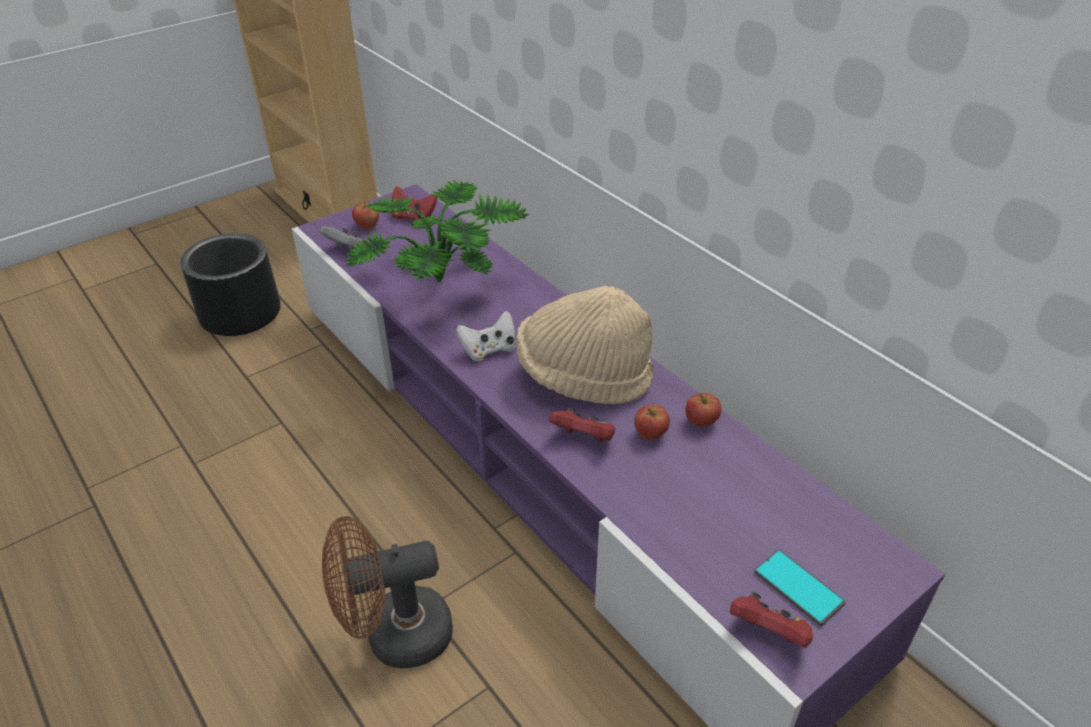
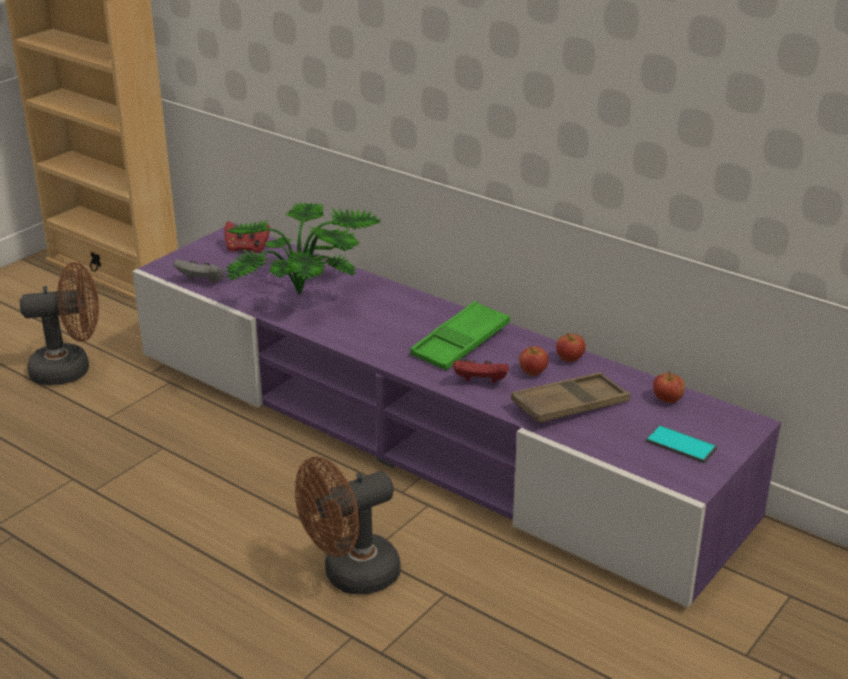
camera: 15 degrees left, 10 degrees down
black planter [180,233,281,336] -> brown fan [20,262,99,385]
apple [352,200,379,229] -> apple moved to [653,371,685,403]
white game controller [456,311,515,361] -> none
beige hat [516,286,654,404] -> green tray [410,301,510,370]
red game controller [730,592,813,648] -> none
none -> brown tray [511,372,631,424]

